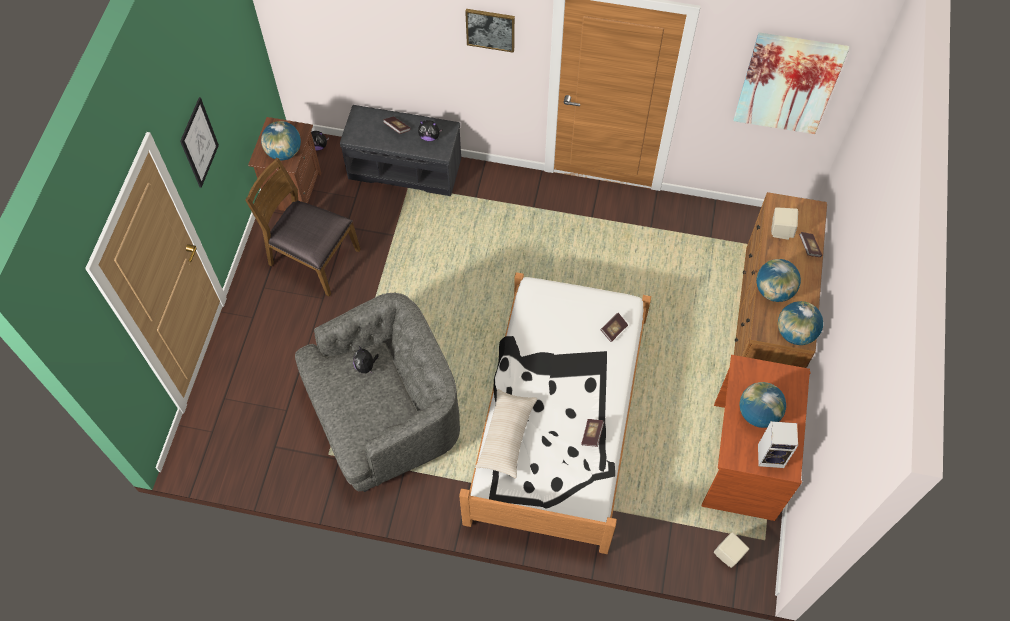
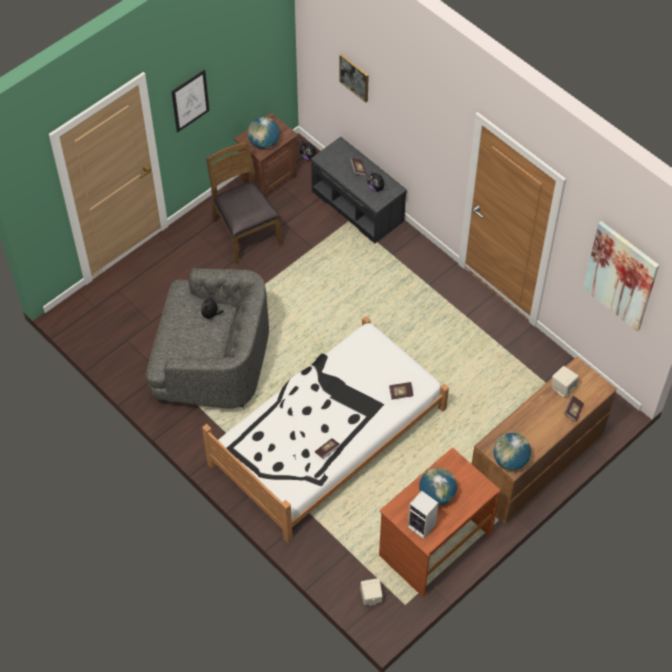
camera: 35 degrees right, 5 degrees down
picture [465,9,515,53] -> picture moved to [340,54,369,102]
beige pillow [475,389,537,478] -> none
globe [756,259,801,302] -> none

